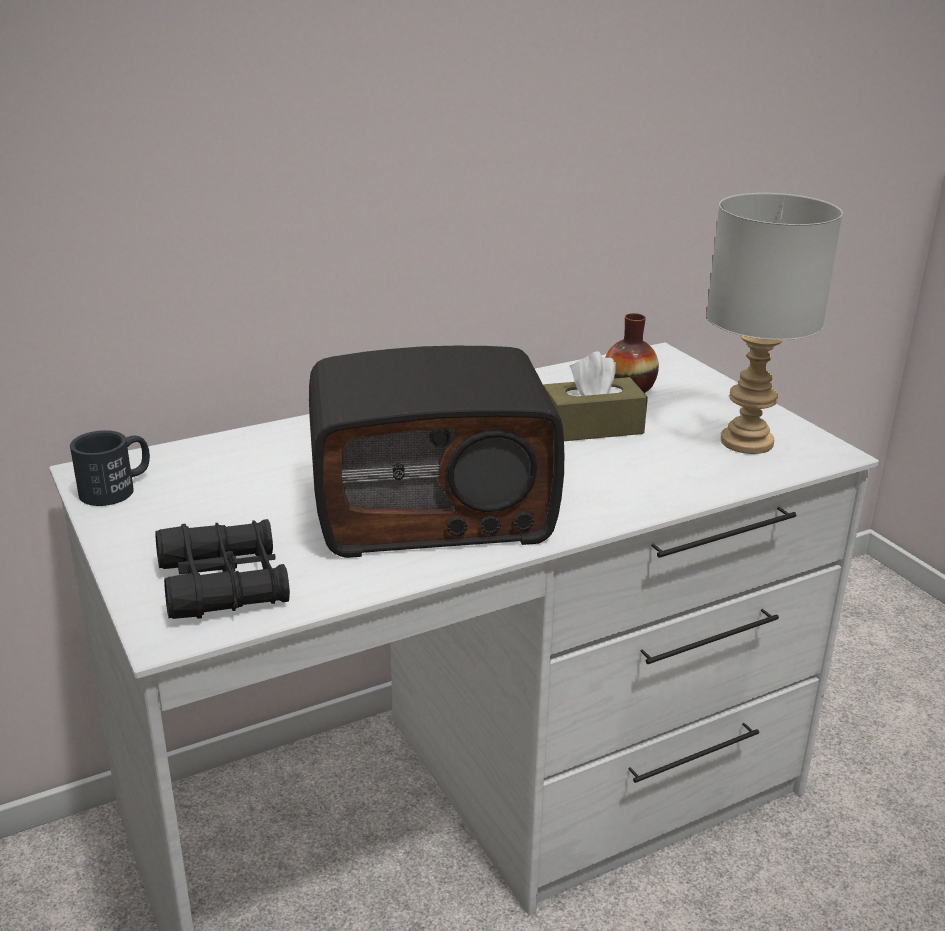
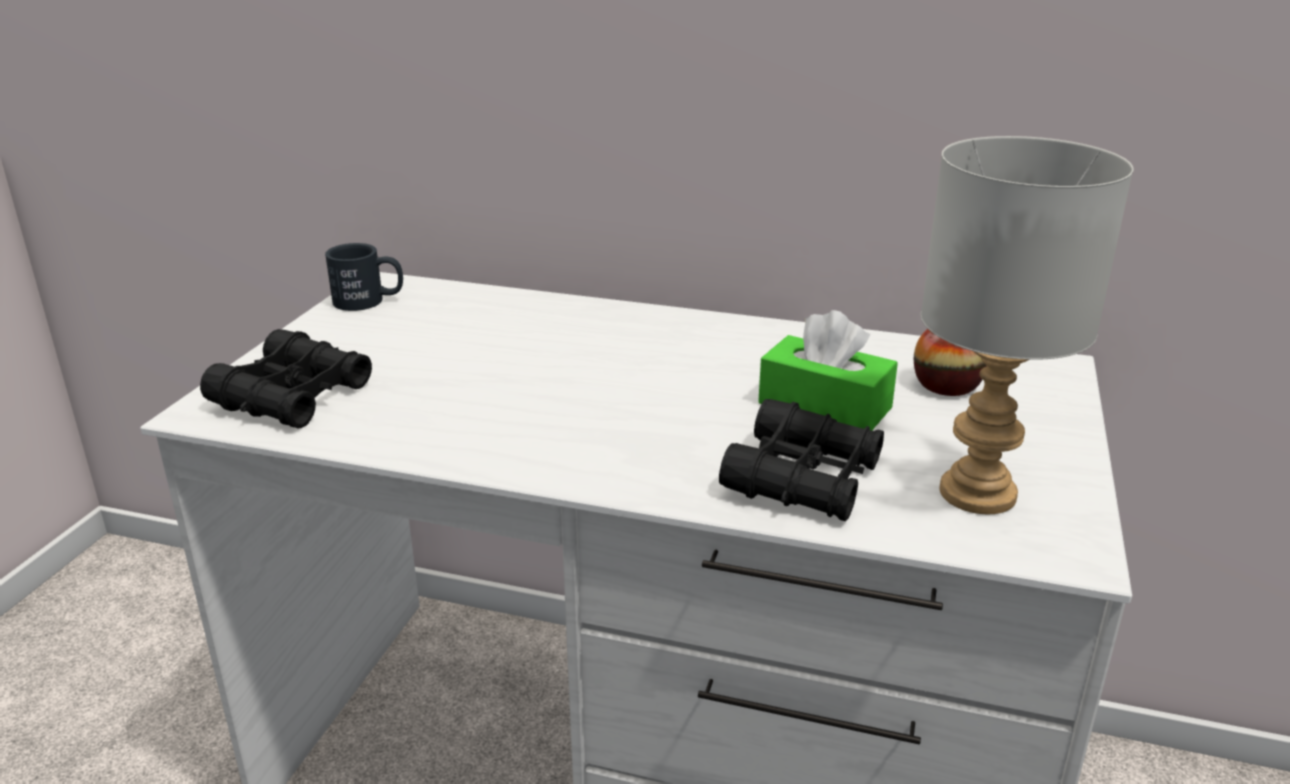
camera: 45 degrees right, 0 degrees up
radio [309,346,564,558] -> none
brown tissue box [543,351,648,441] -> green tissue box [758,310,898,431]
none -> black binoculars [719,399,884,521]

